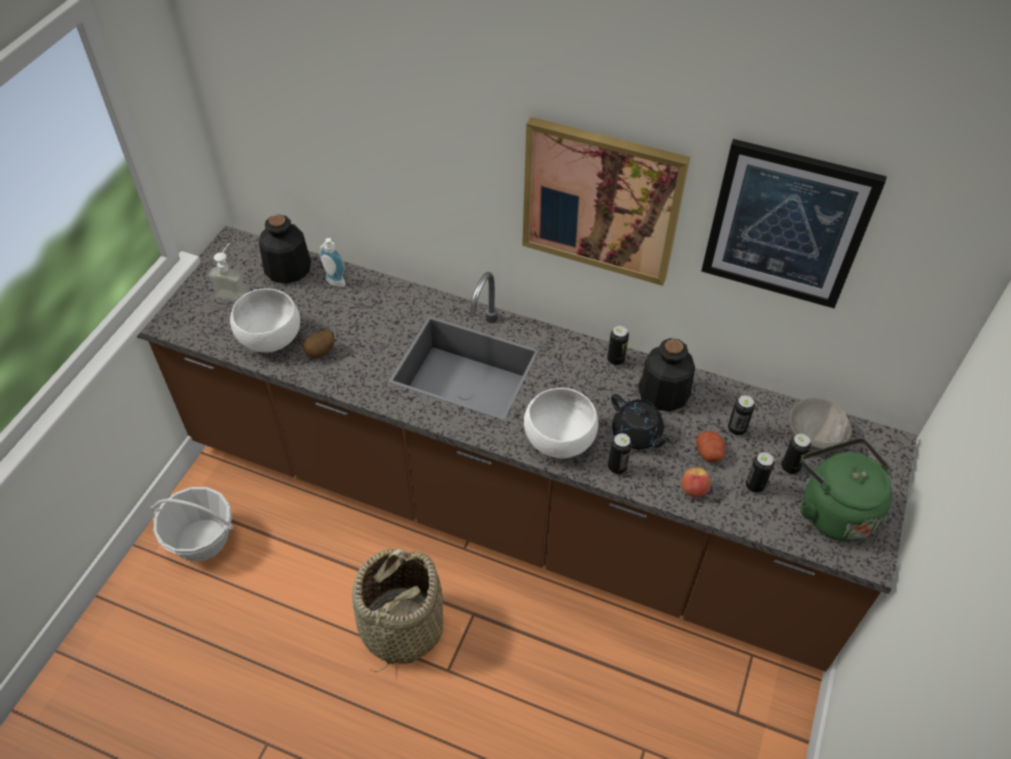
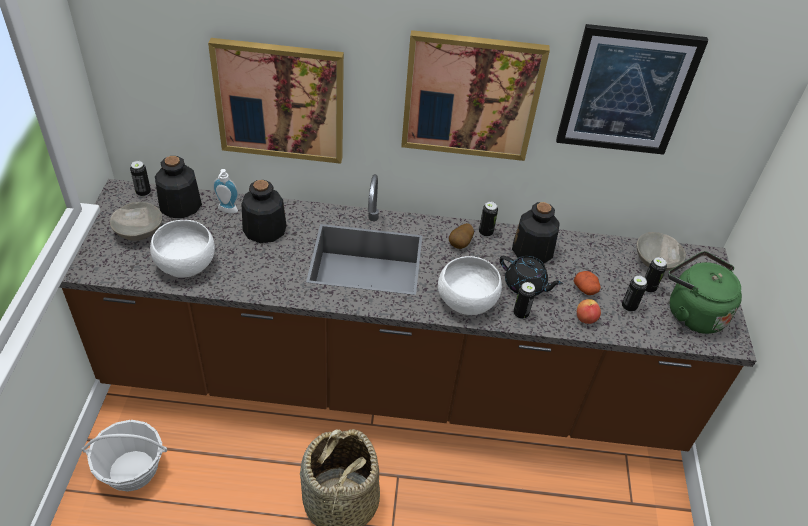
camera: 20 degrees left, 5 degrees down
soap dispenser [208,243,248,302] -> grey bowl [110,202,162,241]
potato [302,330,334,358] -> potato moved to [449,223,474,249]
can [728,395,755,436] -> can moved to [130,161,151,197]
none -> picture [208,38,344,164]
none -> bottle [242,180,287,243]

